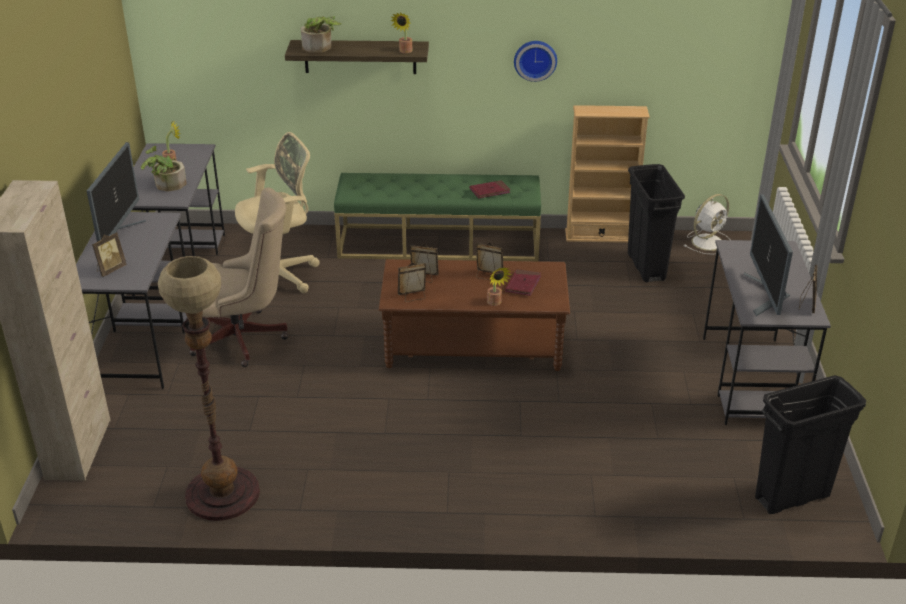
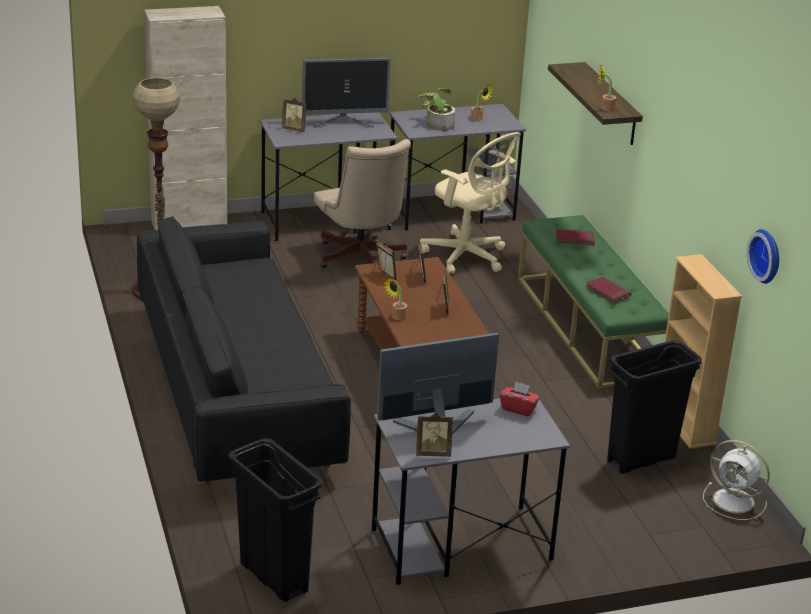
camera: 70 degrees right, 5 degrees down
potted plant [301,16,341,53] -> none
red book [505,269,541,296] -> red book moved to [556,229,595,245]
wall clock [514,41,557,82] -> wall clock moved to [747,229,779,284]
none -> black sofa [137,216,351,484]
none -> red tissue box [499,381,540,416]

